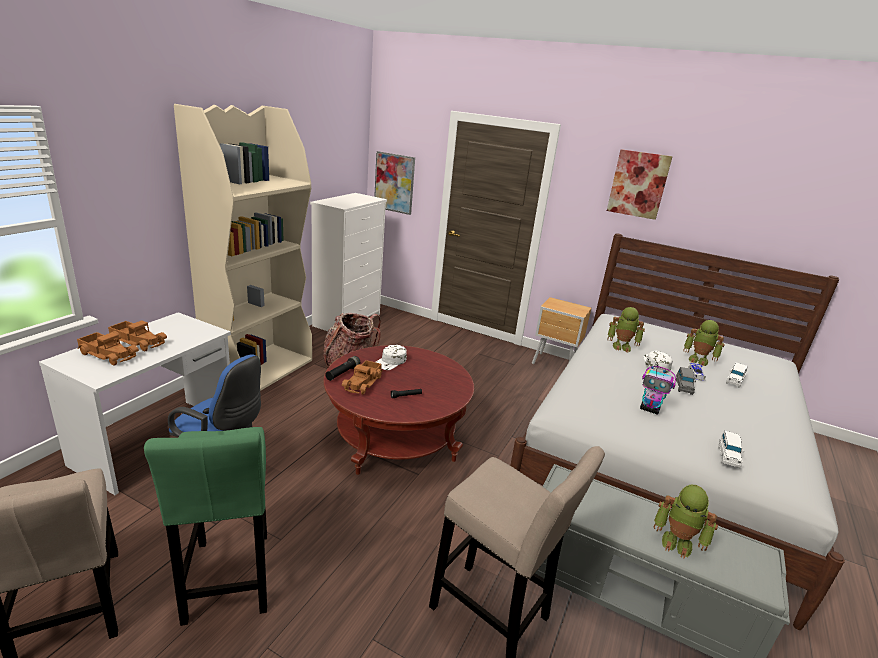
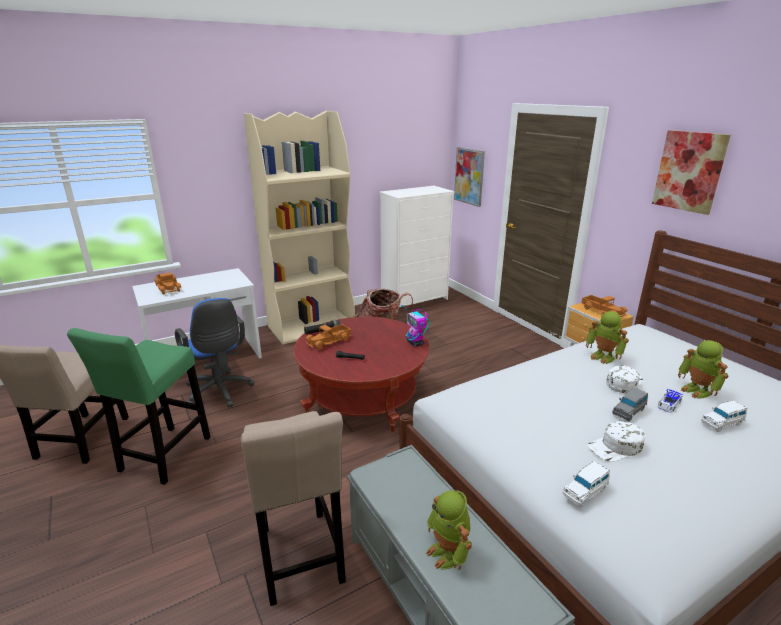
camera: 35 degrees right, 0 degrees up
toy truck [108,320,167,351] -> toy truck moved to [581,295,627,317]
white cap [376,345,407,370] -> white cap moved to [588,421,645,462]
toy robot [640,366,676,414] -> toy robot moved to [401,305,430,346]

